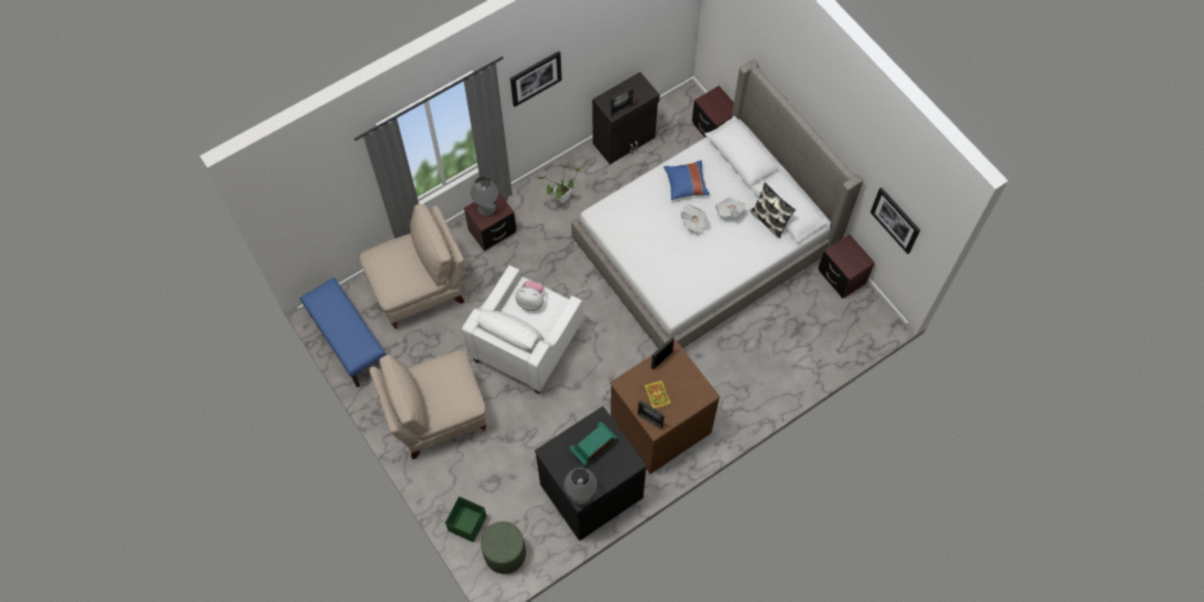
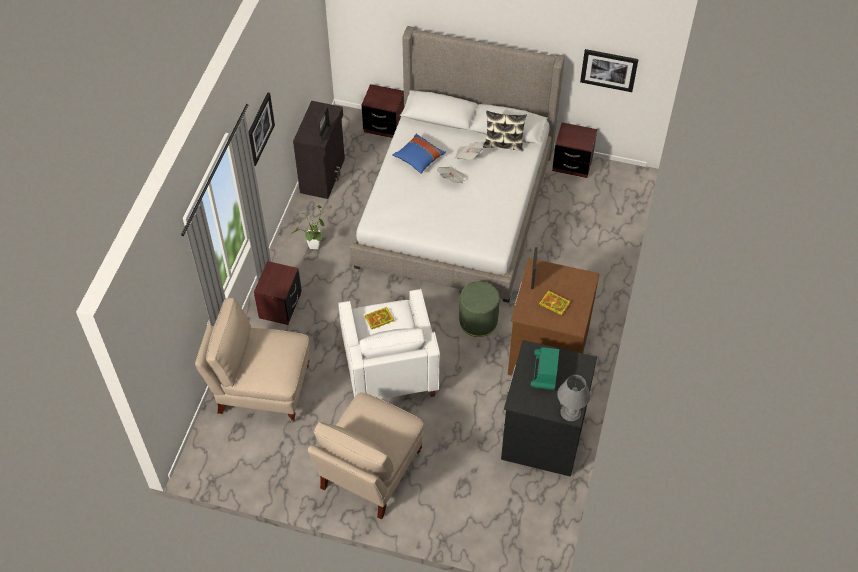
camera: 40 degrees left, 10 degrees down
blue bench [300,278,386,388] -> none
beige chair [360,204,465,329] -> beige chair turned 105 degrees counterclockwise [195,298,309,422]
green storage box [445,496,487,542] -> none
grey table lamp [470,176,499,216] -> none
green ottoman [481,521,526,574] -> green ottoman moved to [459,281,499,337]
plush toy [515,280,544,311] -> book [365,307,394,330]
picture frame [638,400,664,429] -> none

